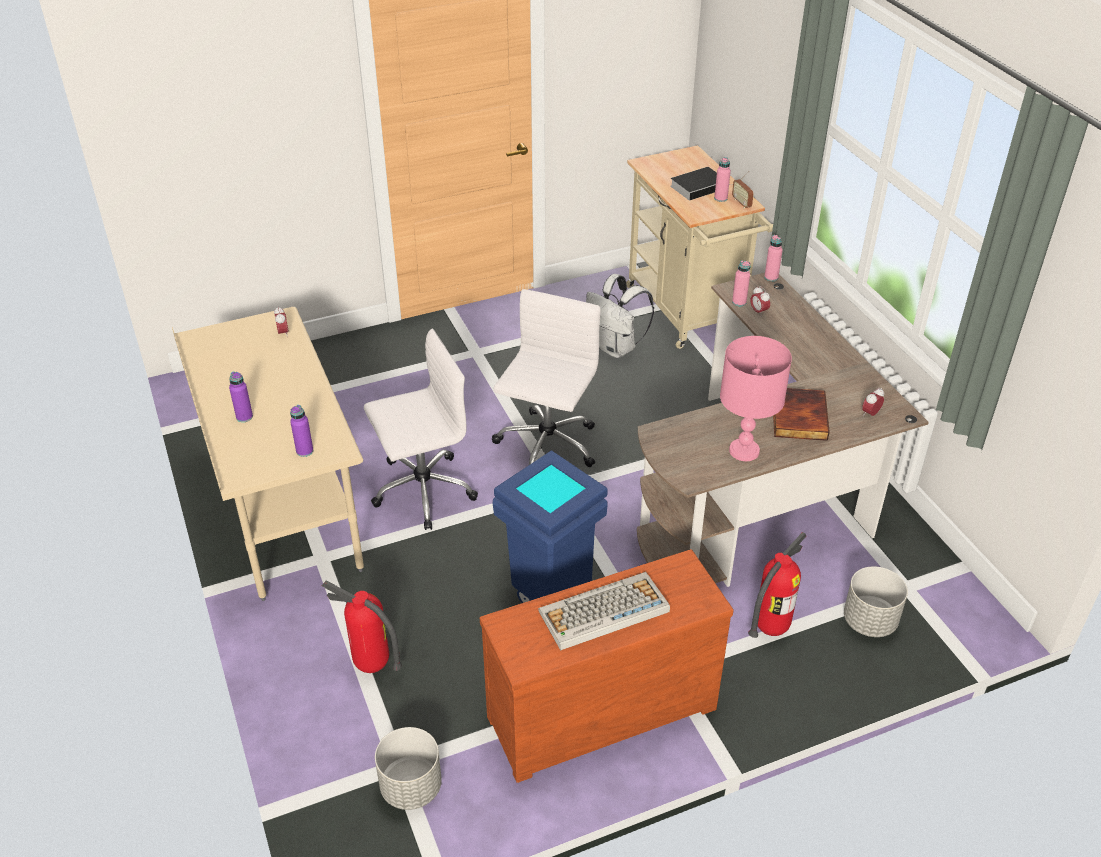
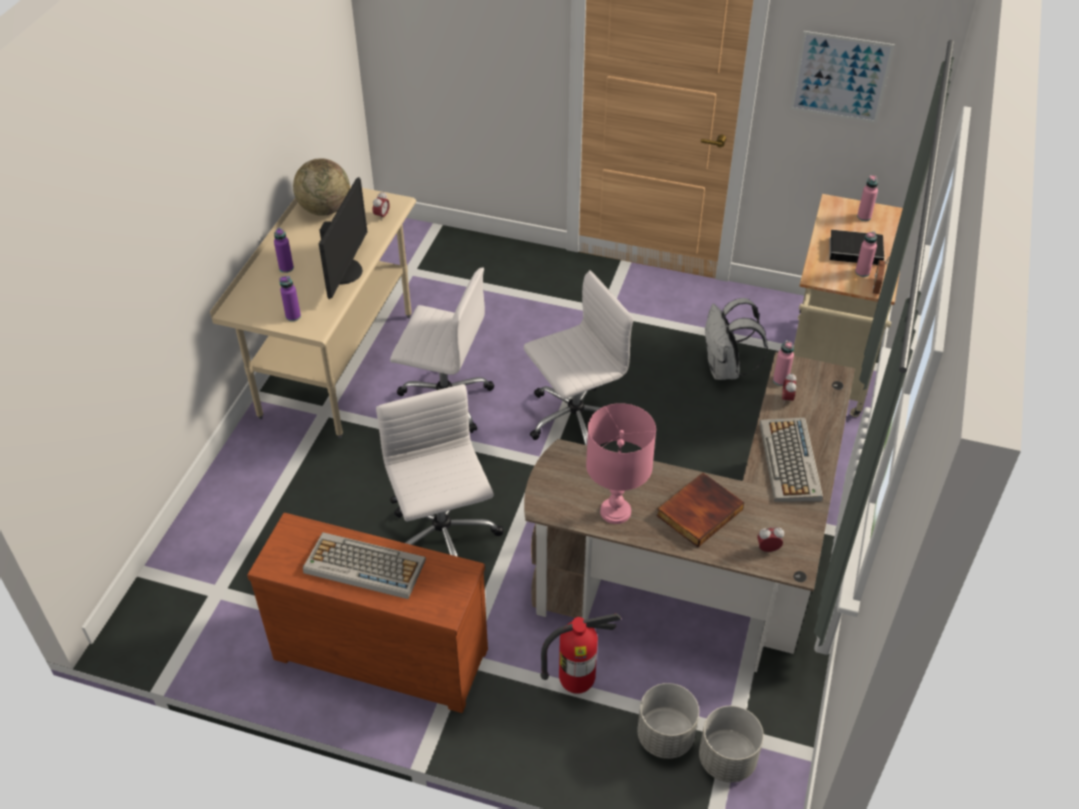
camera: 40 degrees right, 5 degrees up
fire extinguisher [322,580,402,673] -> none
grey planter [375,727,442,810] -> grey planter moved to [699,706,764,782]
blue trash can [493,450,608,603] -> white office chair [376,384,503,557]
pink bottle [764,235,783,281] -> pink bottle moved to [857,175,878,221]
none -> globe [293,158,350,216]
none -> monitor [319,177,367,299]
none -> keyboard [759,417,823,502]
none -> picture [790,31,895,123]

